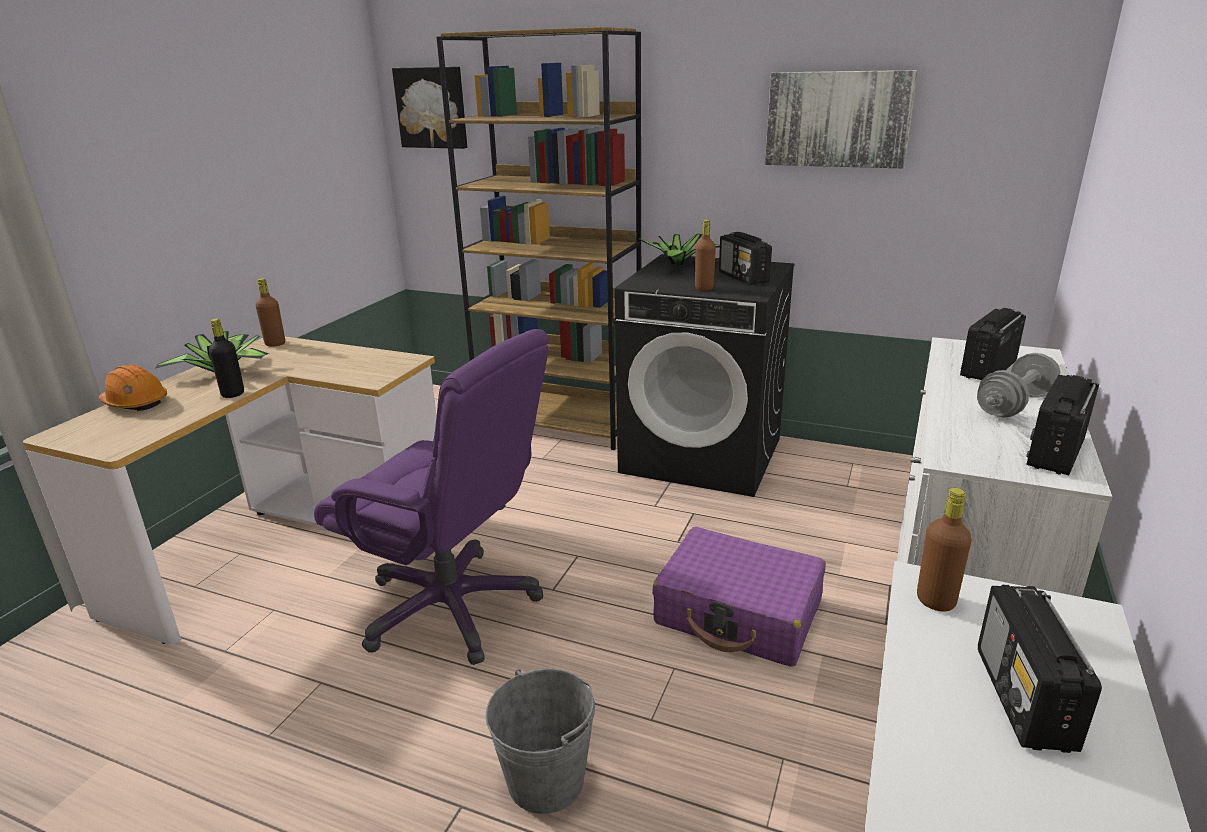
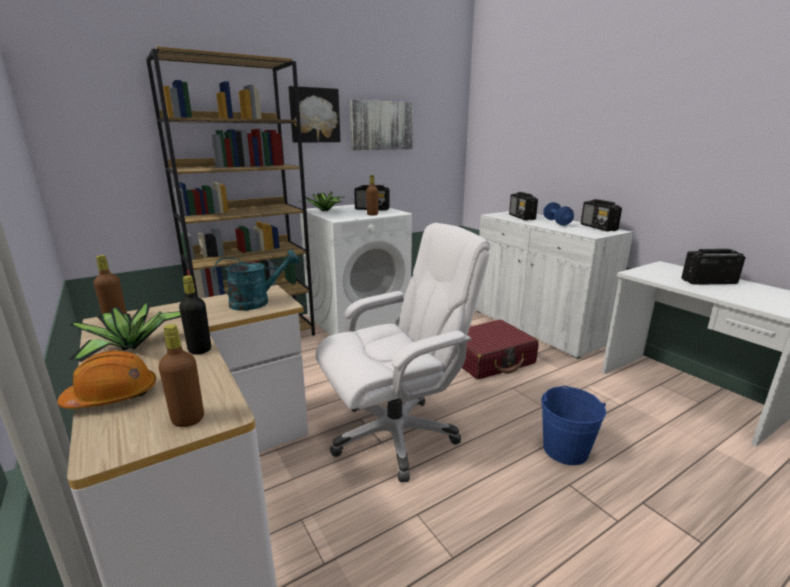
camera: 55 degrees left, 5 degrees down
purple office chair [314,329,549,665] -> white office chair [316,223,490,482]
picture [392,67,467,149] -> picture moved to [288,86,341,143]
grey bucket [485,668,595,814] -> blue bucket [541,386,606,465]
black washing machine [615,254,795,497] -> white washing machine [300,204,412,335]
purple suitcase [652,527,826,667] -> red suitcase [462,320,539,380]
brown bottle [917,488,972,612] -> brown bottle moved to [158,324,204,427]
grey dumbbell [977,353,1060,418] -> blue dumbbell [543,202,574,225]
radio [978,585,1102,753] -> radio turned 135 degrees clockwise [681,249,745,285]
none -> turquoise watering can [213,250,299,311]

